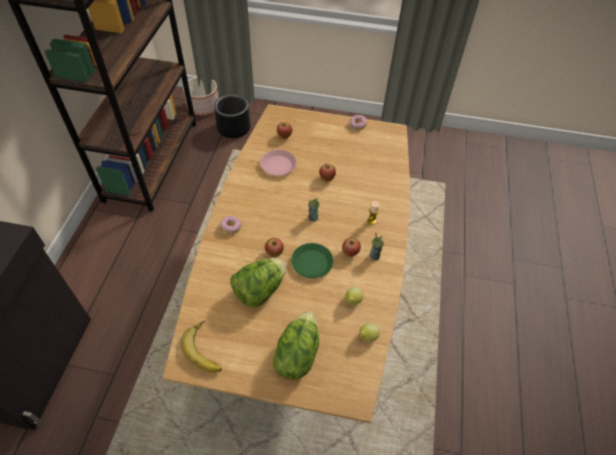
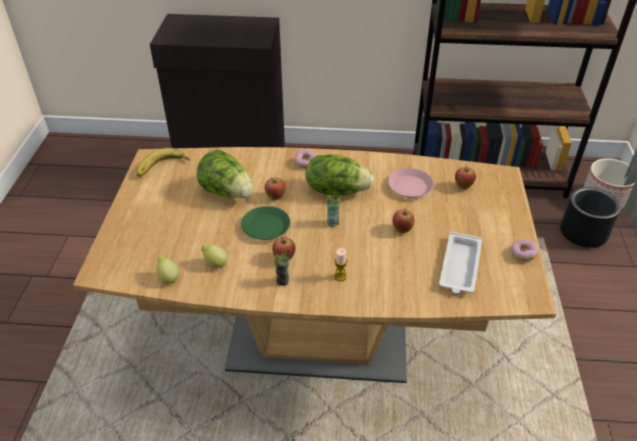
camera: 85 degrees right, 10 degrees down
lettuce [273,312,319,380] -> lettuce moved to [306,155,374,196]
none -> white tray [439,232,482,294]

